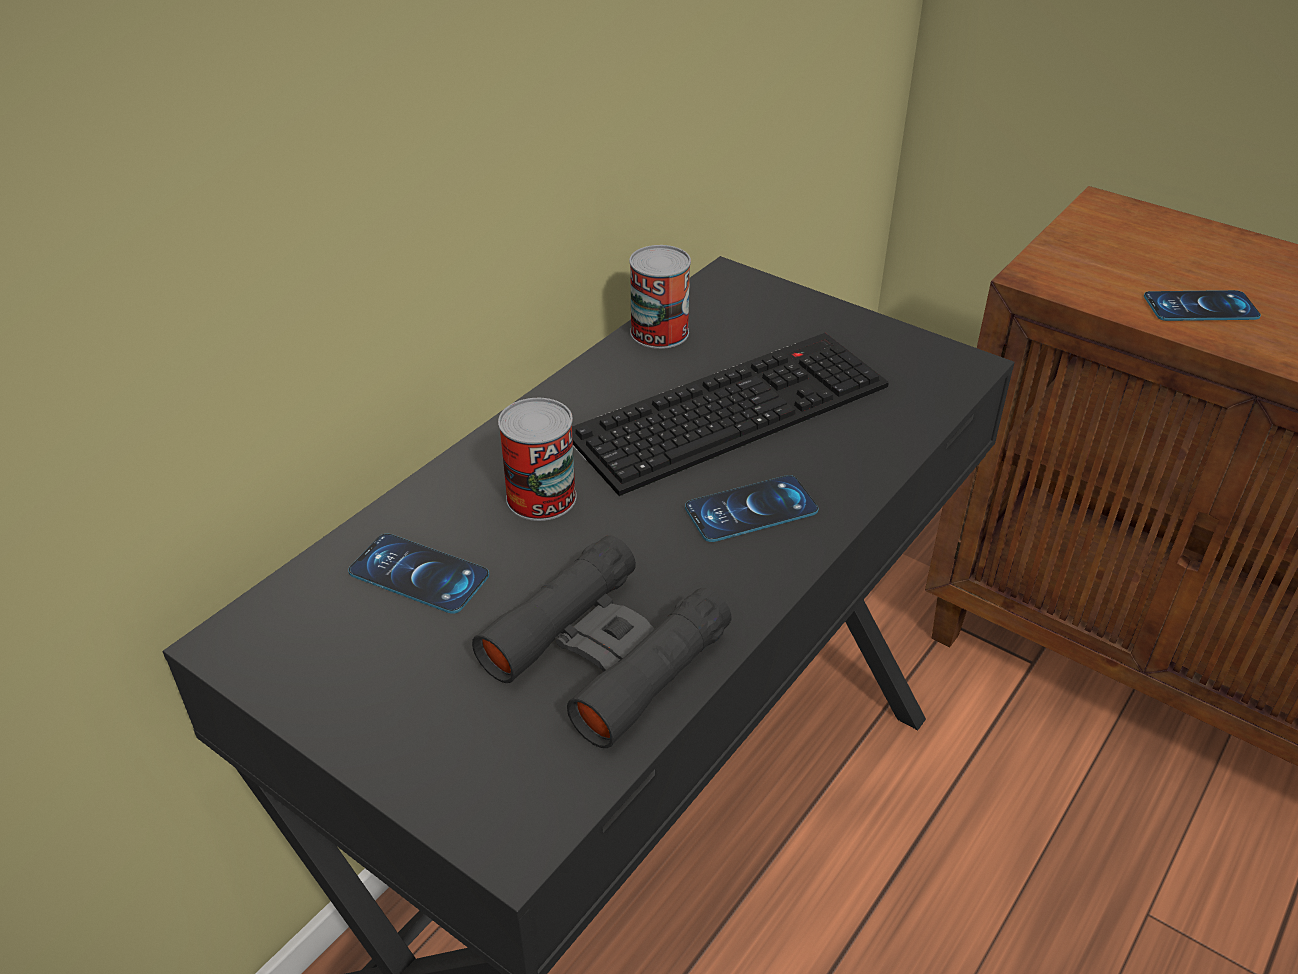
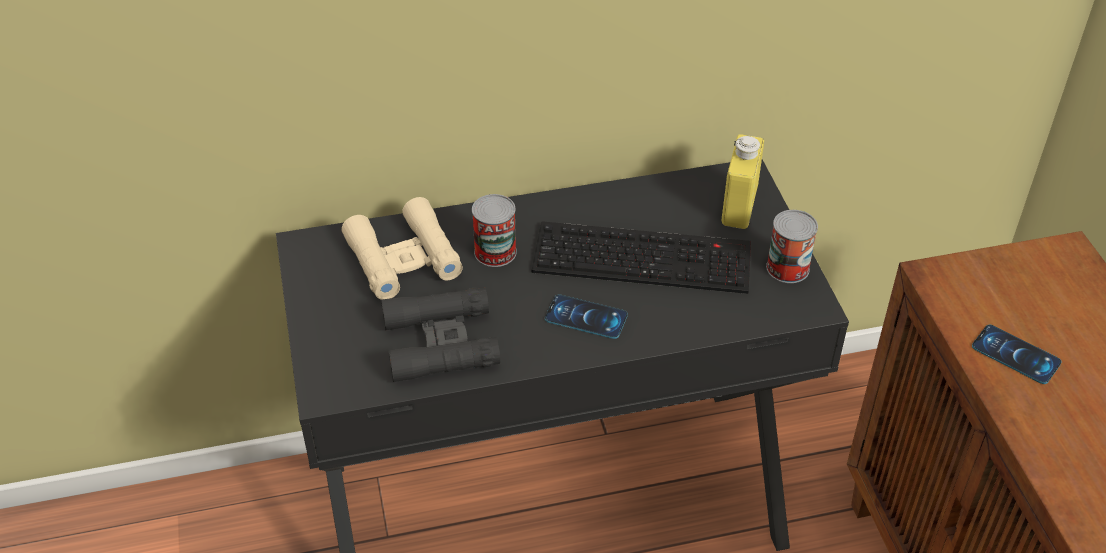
camera: 40 degrees right, 5 degrees up
phone [348,533,489,614] -> beige binoculars [341,197,463,300]
can [629,245,691,349] -> can moved to [766,210,818,283]
none -> yellow bottle [722,134,764,229]

